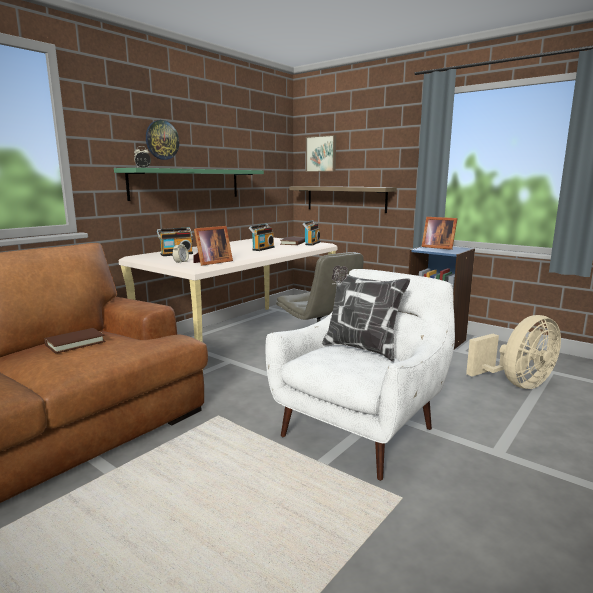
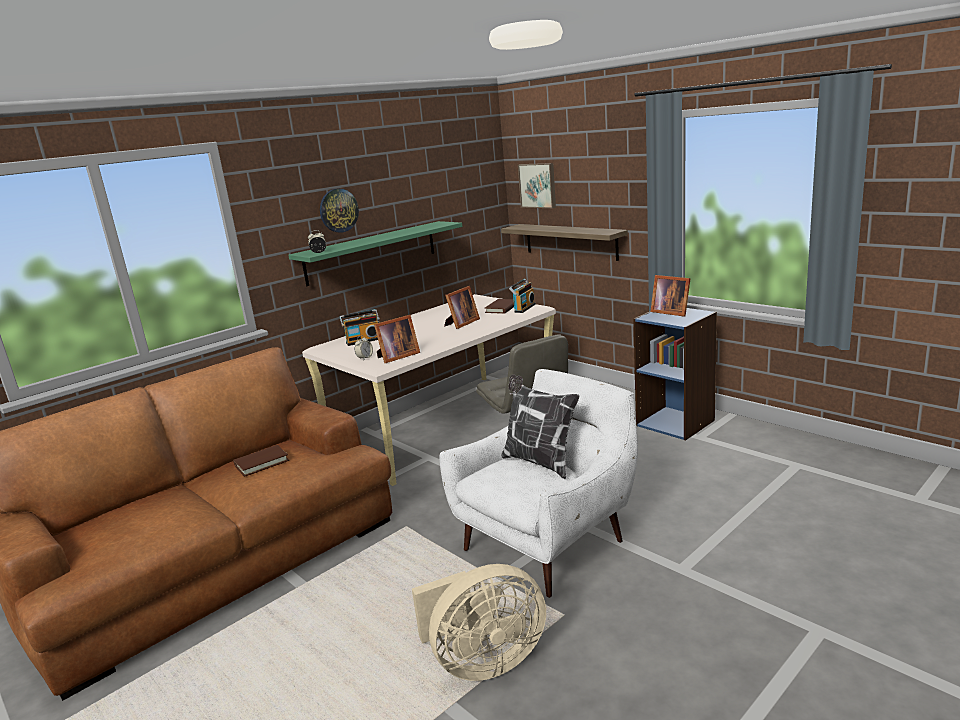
camera: 10 degrees right, 5 degrees up
radio [249,224,275,251] -> picture frame [444,286,480,329]
beige fan [466,315,561,389] -> beige fan moved to [412,564,546,681]

